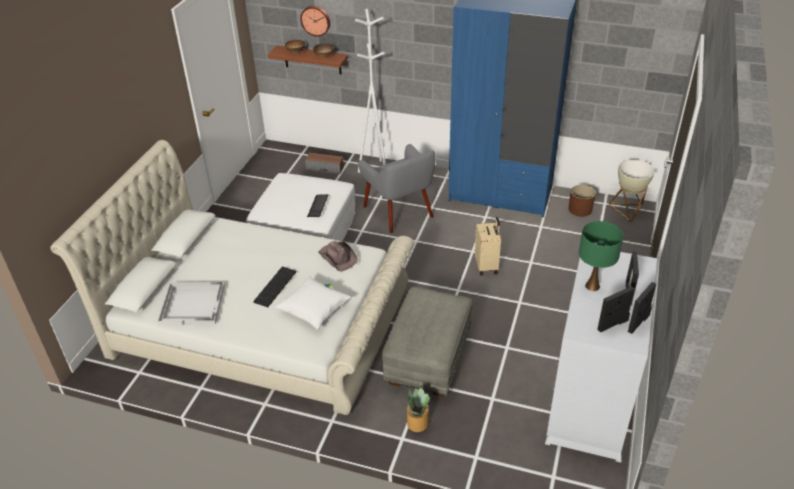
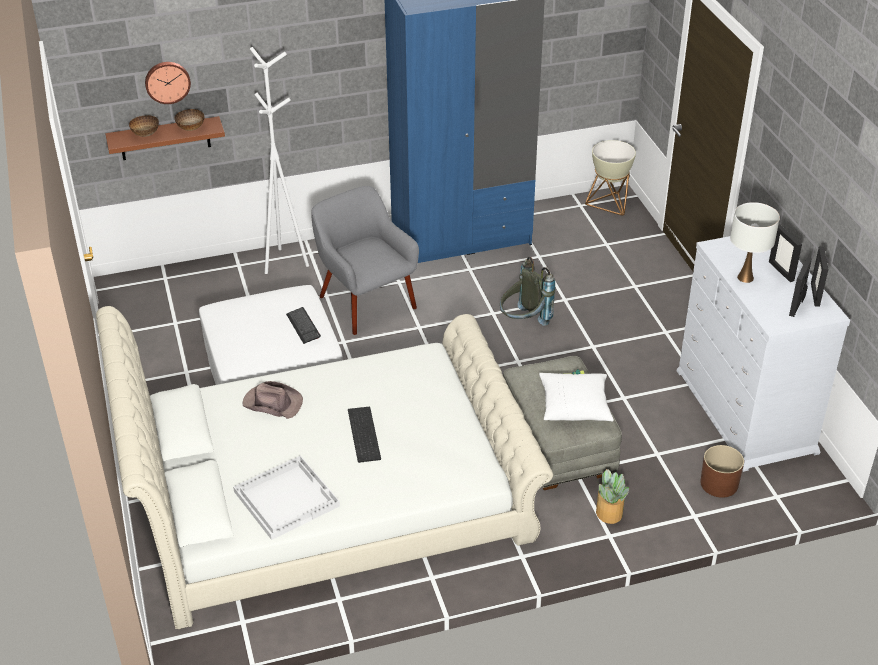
camera: 35 degrees left, 0 degrees up
white pillow [275,276,351,330] -> white pillow moved to [539,369,614,421]
speaker [305,153,344,174] -> none
brown hat [318,241,358,271] -> brown hat moved to [243,381,303,419]
grey armchair [359,144,436,233] -> grey armchair turned 150 degrees counterclockwise [311,186,419,335]
beige suitcase [475,217,501,275] -> grey backpack [500,257,556,326]
brown planter [569,185,596,217] -> brown planter moved to [700,445,744,498]
green table lamp [579,221,623,291] -> white table lamp [730,202,780,283]

